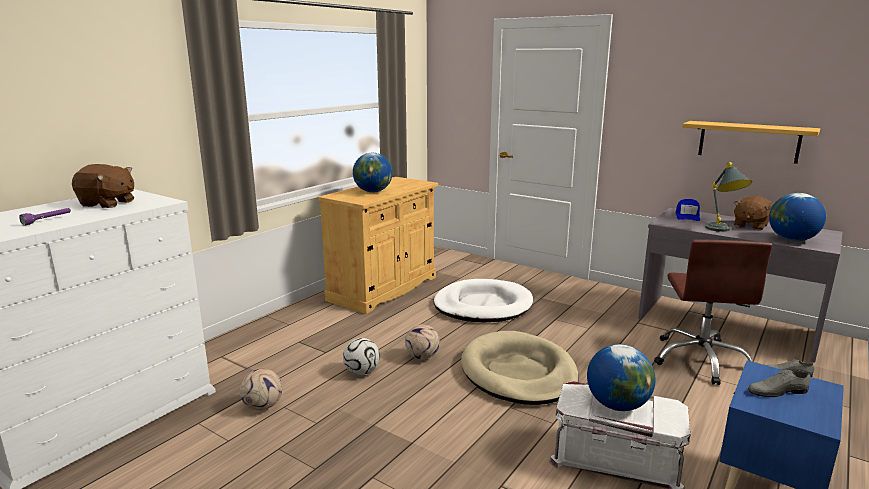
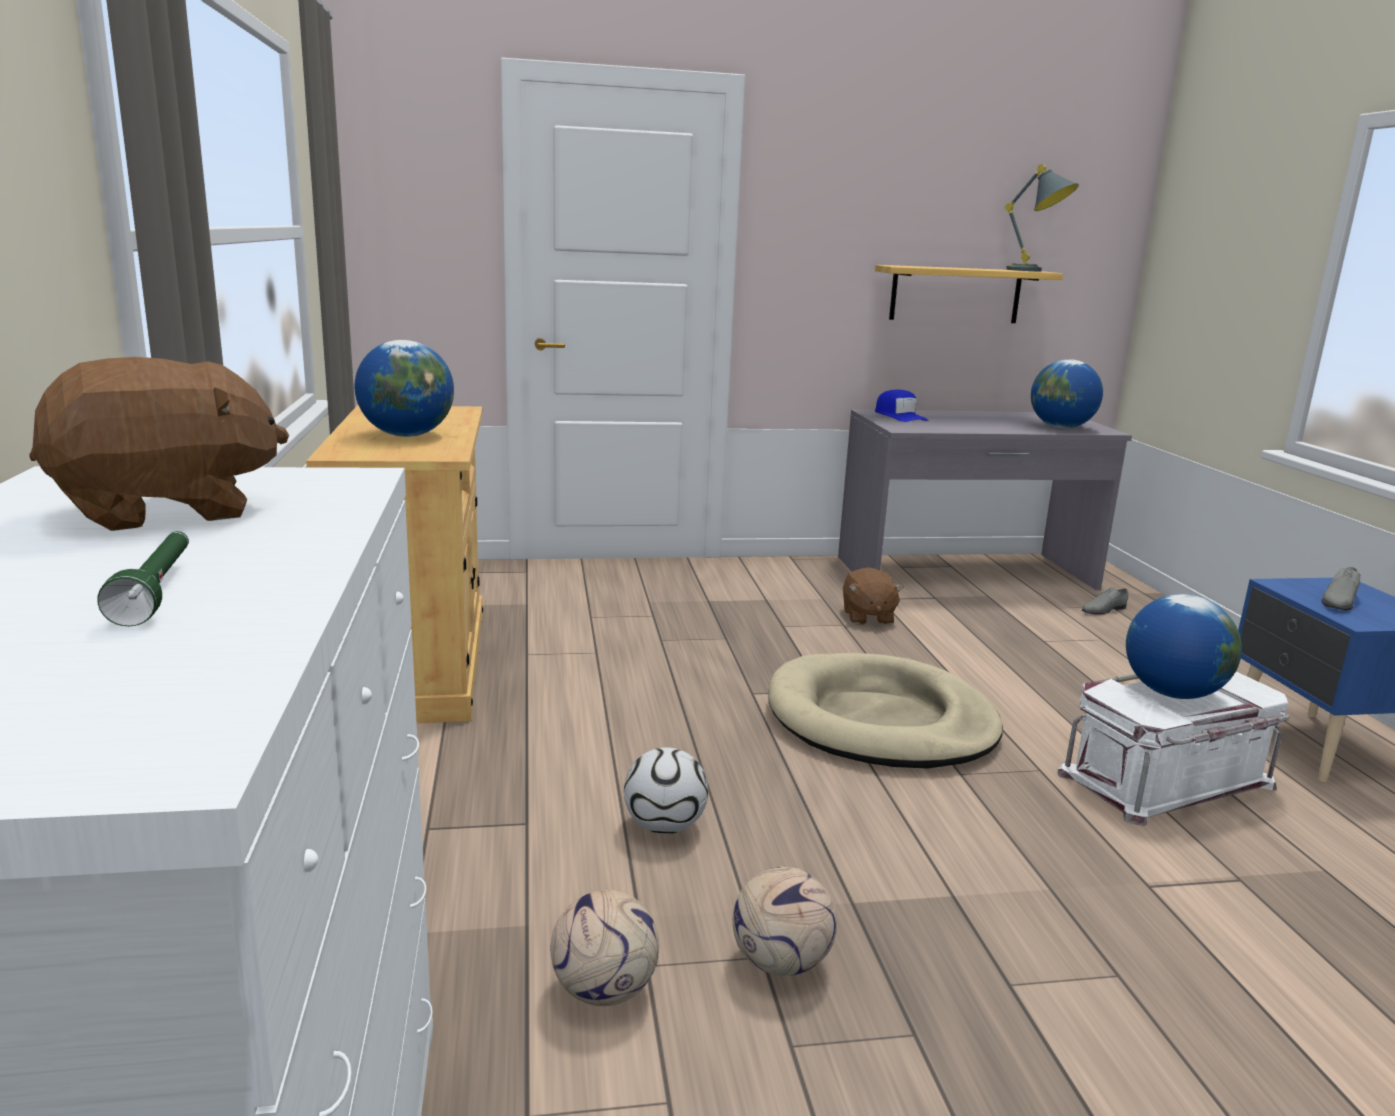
camera: 45 degrees left, 0 degrees up
purple flashlight [19,208,71,225] -> green flashlight [98,531,189,626]
football [405,324,440,360] -> football moved to [733,866,837,976]
white dog bed [434,279,533,322] -> none
brown office chair [654,240,773,385] -> none
grey table lamp [705,162,752,232] -> grey table lamp moved to [1005,164,1079,271]
brown plush toy [733,196,772,230] -> brown plush toy moved to [843,567,904,625]

